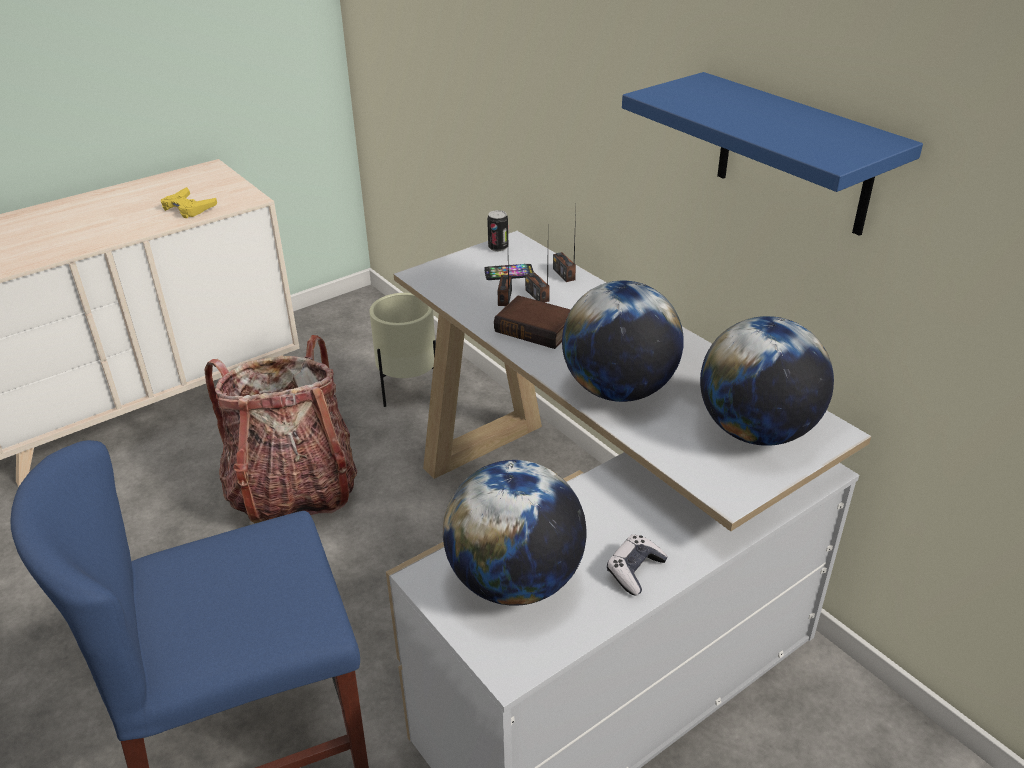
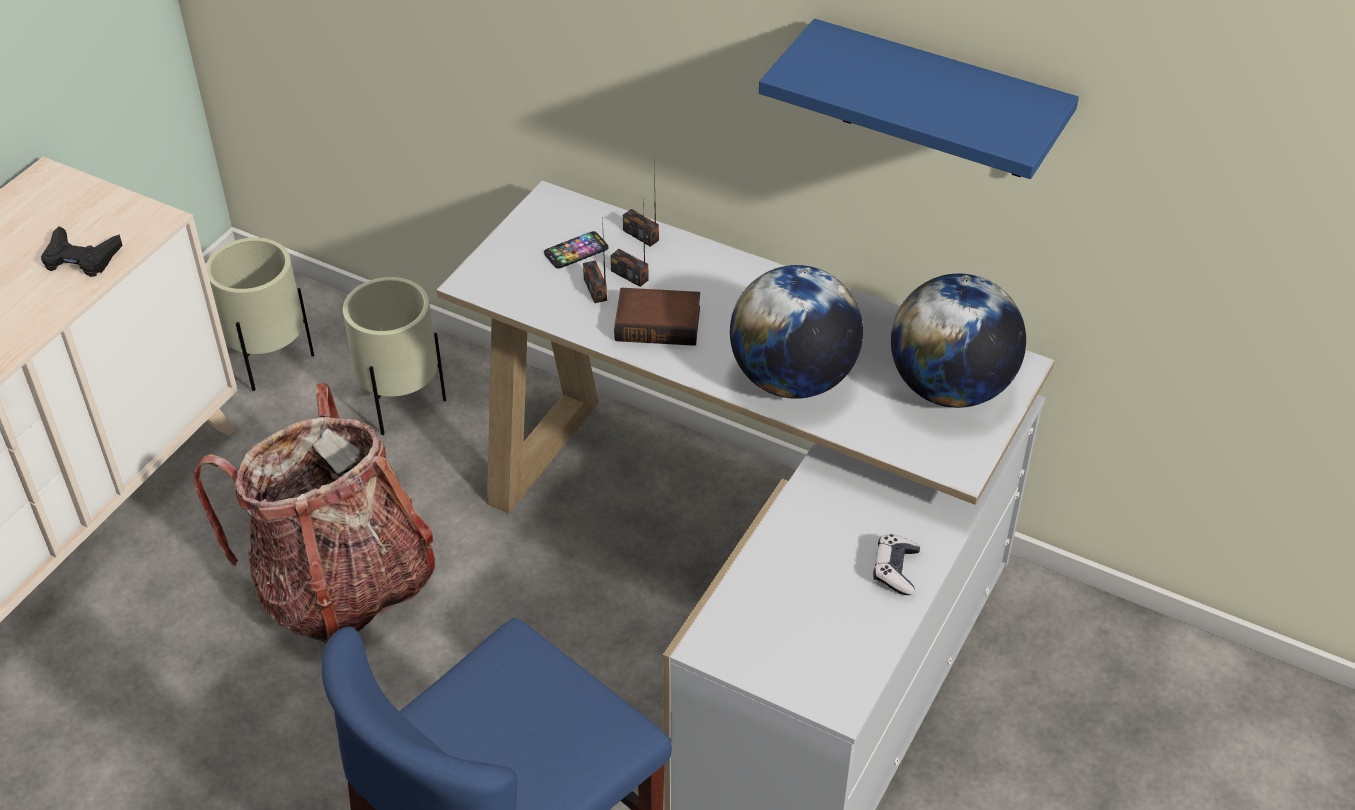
camera: 25 degrees left, 10 degrees up
yellow game controller [161,187,217,218] -> black game controller [41,226,123,277]
globe [443,460,587,606] -> none
can [487,210,508,252] -> none
none -> beige planter [206,237,314,391]

